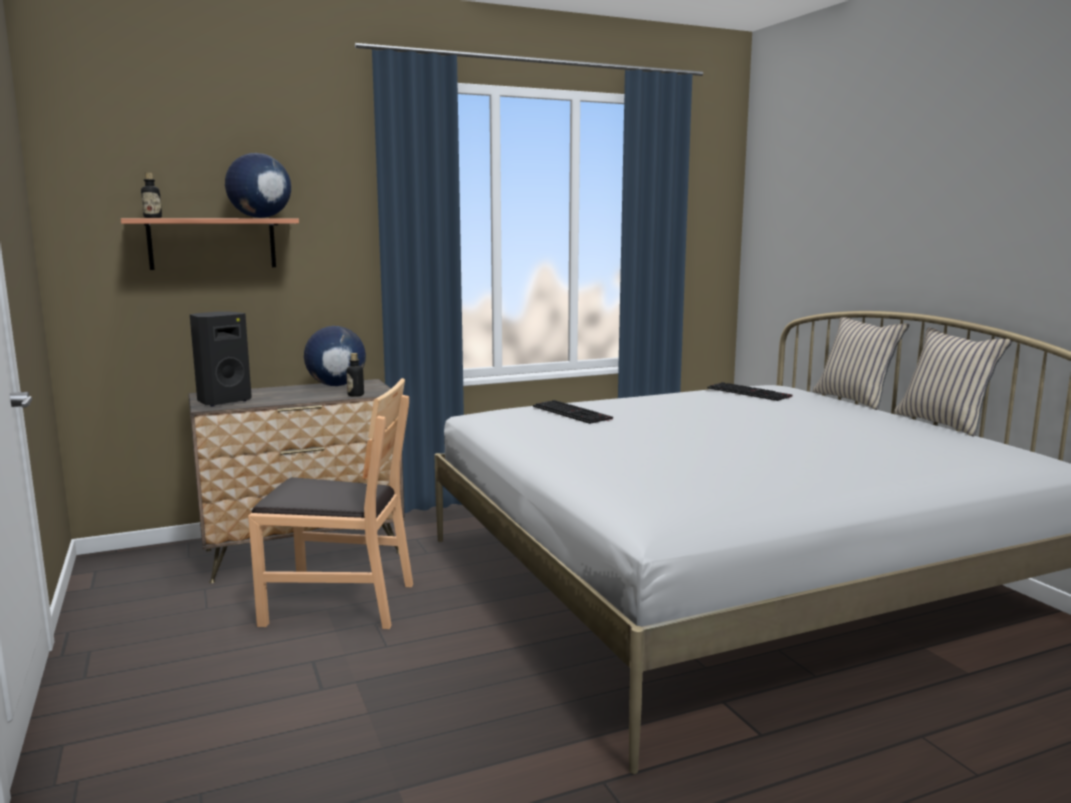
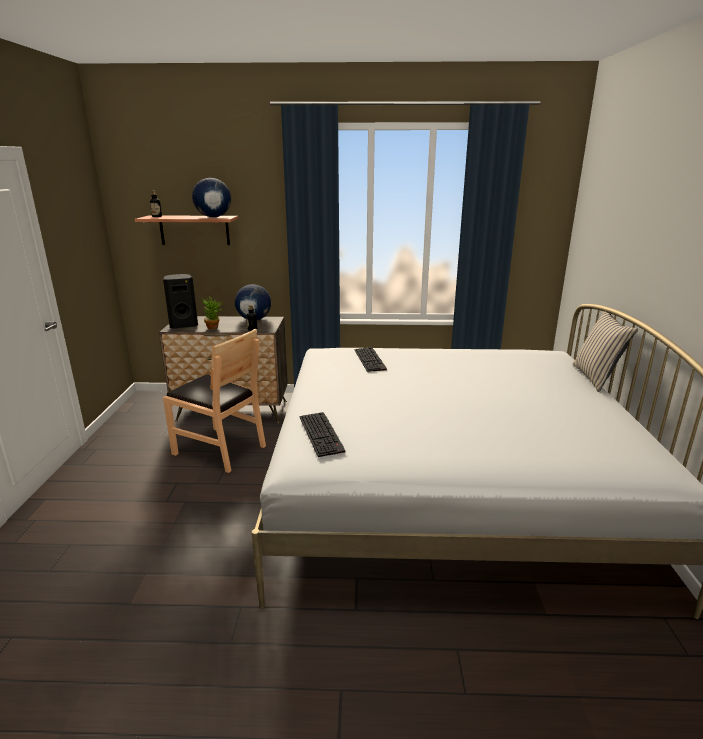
camera: 25 degrees right, 10 degrees up
keyboard [707,382,792,401] -> keyboard moved to [300,412,346,457]
beige pillow [894,327,1012,437] -> none
none -> potted plant [201,297,224,329]

